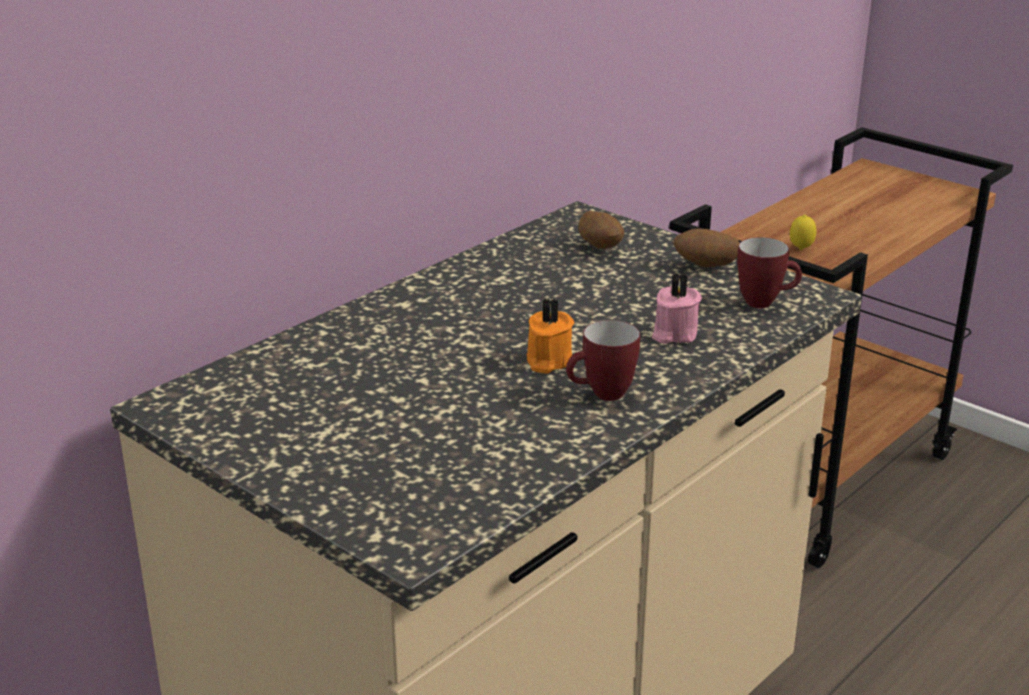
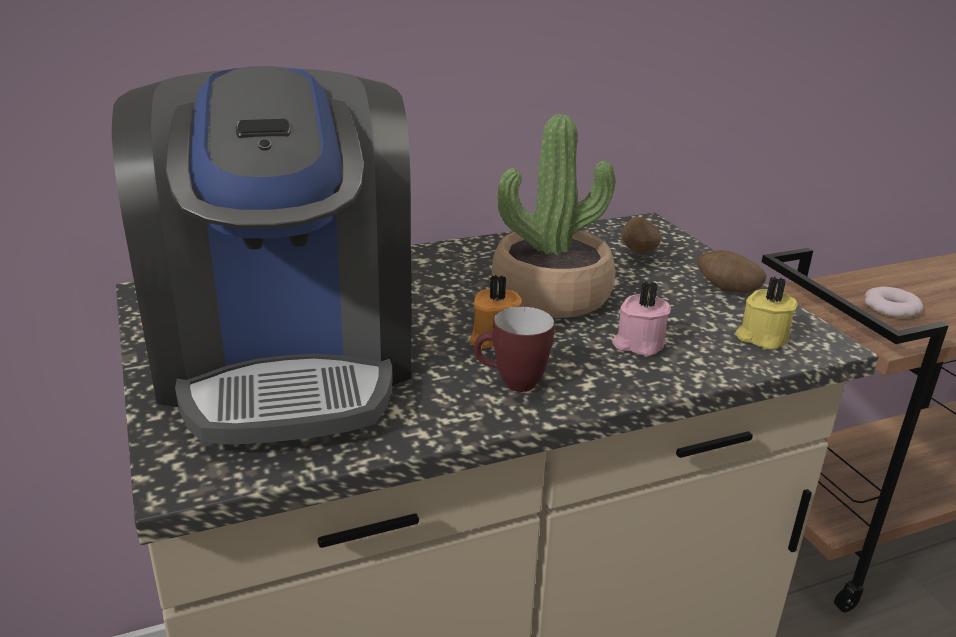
camera: 25 degrees right, 0 degrees up
mug [737,237,802,308] -> yellow candle [736,276,798,350]
lemon [790,215,816,250] -> donut [865,287,923,318]
none -> coffee machine [112,66,412,445]
none -> potted plant [492,114,615,318]

